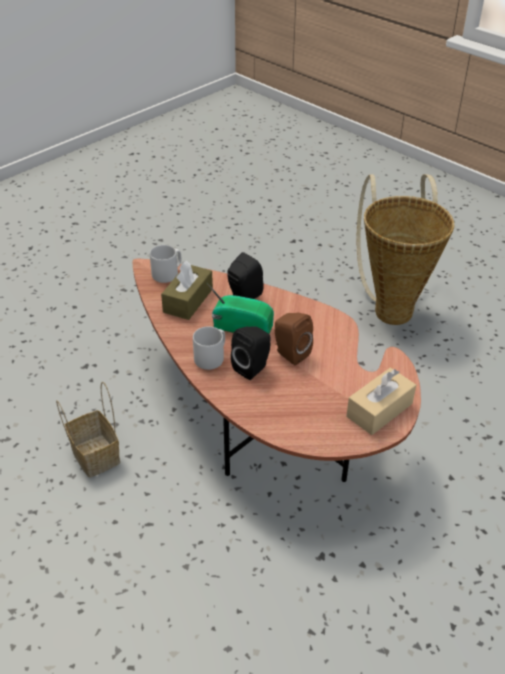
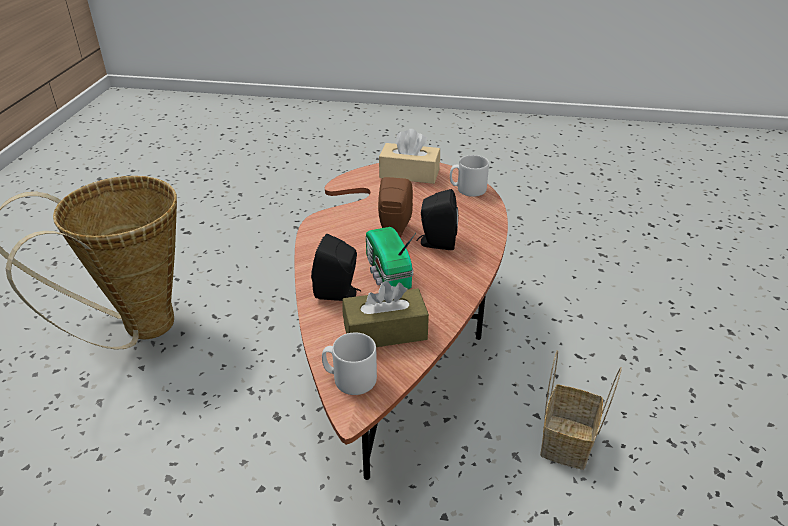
camera: 125 degrees left, 5 degrees down
grey mug [193,326,225,370] -> grey mug moved to [450,155,489,197]

